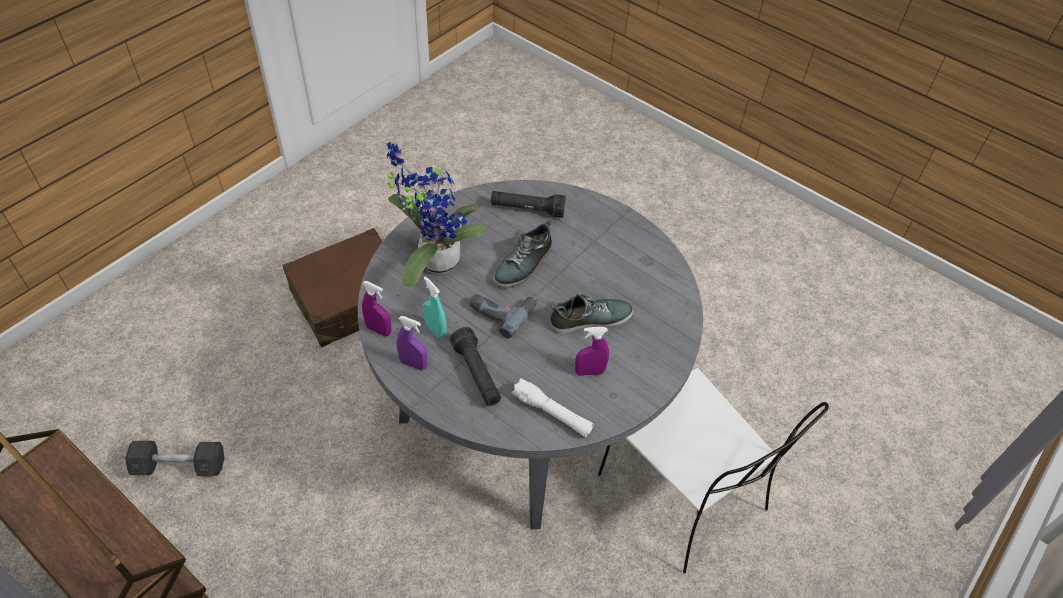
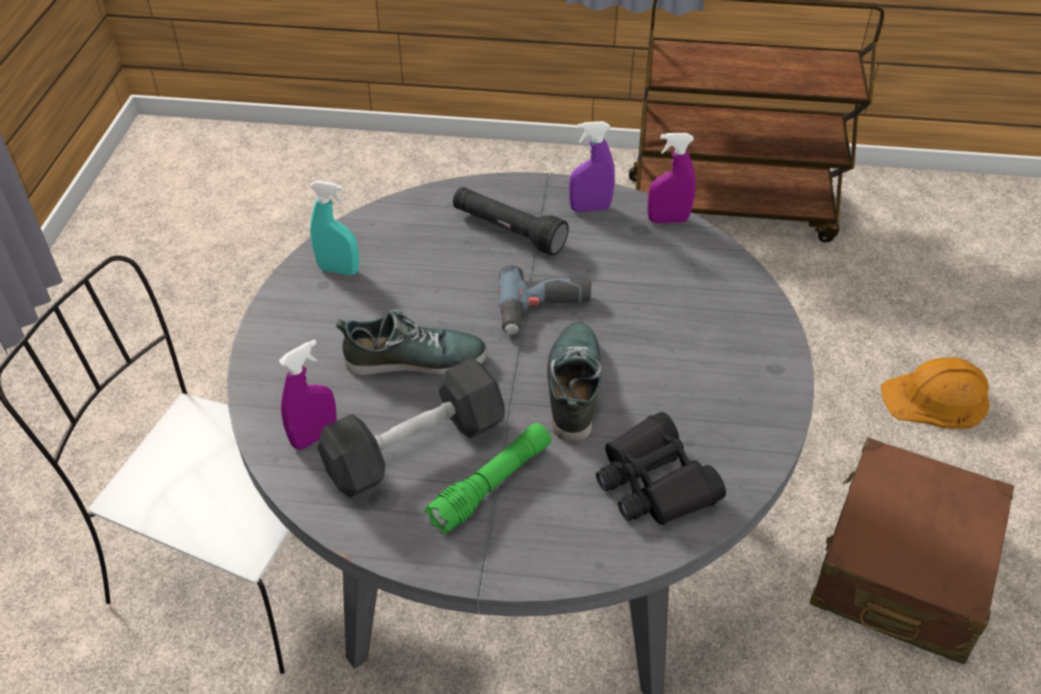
camera: 150 degrees right, 5 degrees down
grey dumbbell [125,441,224,476] -> grey dumbbell moved to [318,358,505,498]
potted plant [387,142,486,287] -> none
turquoise spray bottle [423,276,447,338] -> turquoise spray bottle moved to [310,180,359,275]
black flashlight [491,191,566,218] -> black binoculars [596,412,726,525]
white flashlight [512,378,594,437] -> none
shoe [550,293,633,334] -> shoe turned 135 degrees counterclockwise [336,310,487,375]
purple spray bottle [575,327,609,376] -> purple spray bottle moved to [279,339,337,450]
none -> green flashlight [424,423,551,534]
none -> orange hard hat [881,357,990,429]

